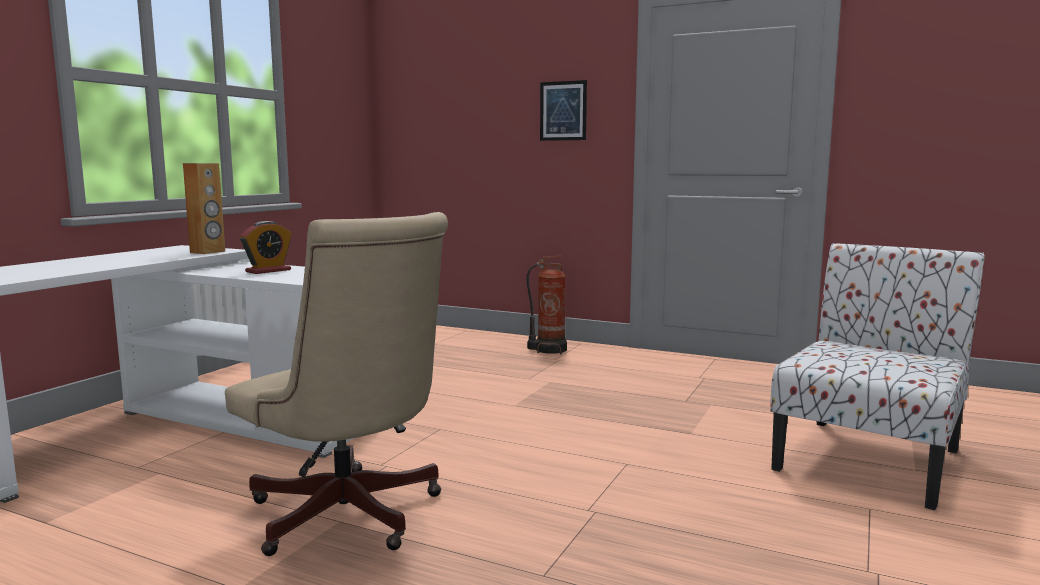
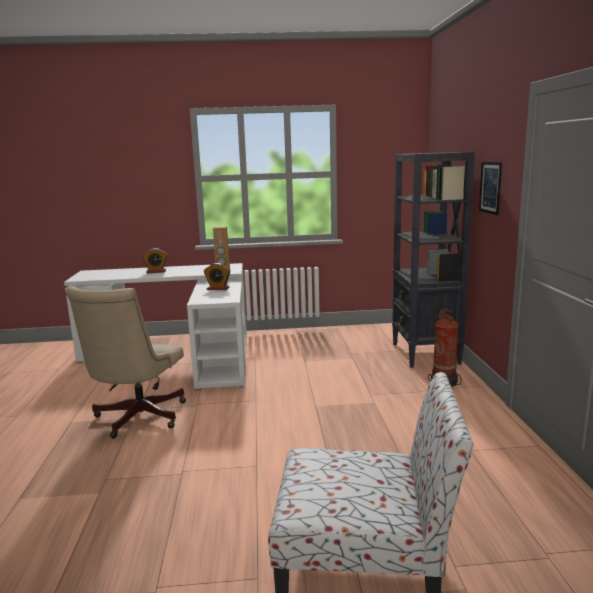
camera: 60 degrees right, 5 degrees up
none -> alarm clock [142,248,167,273]
none -> black bookcase [392,152,475,368]

